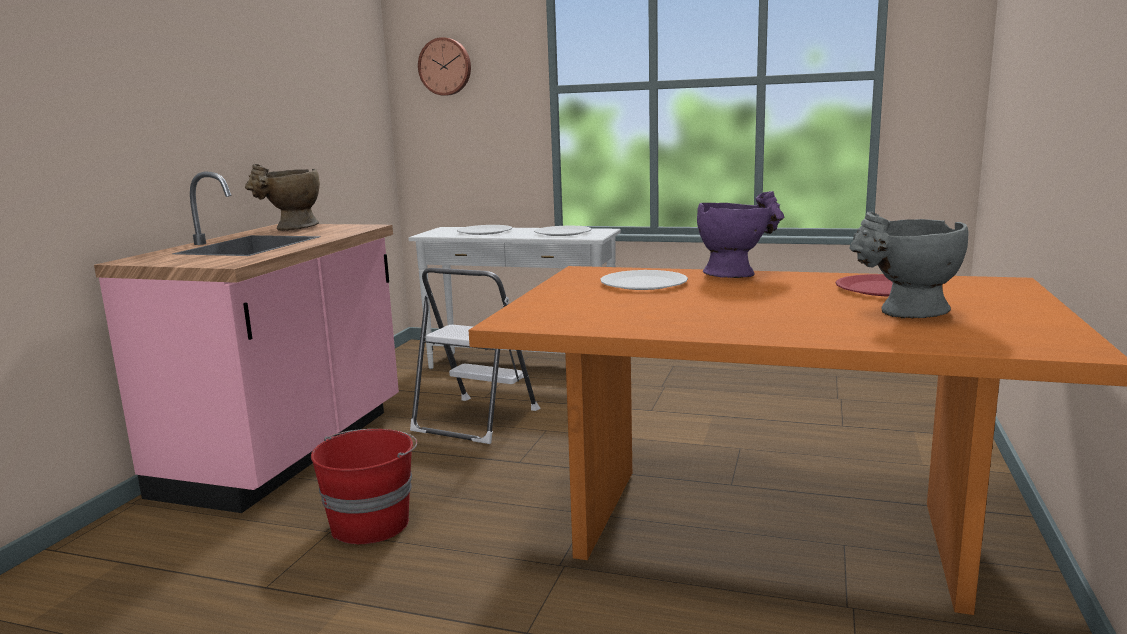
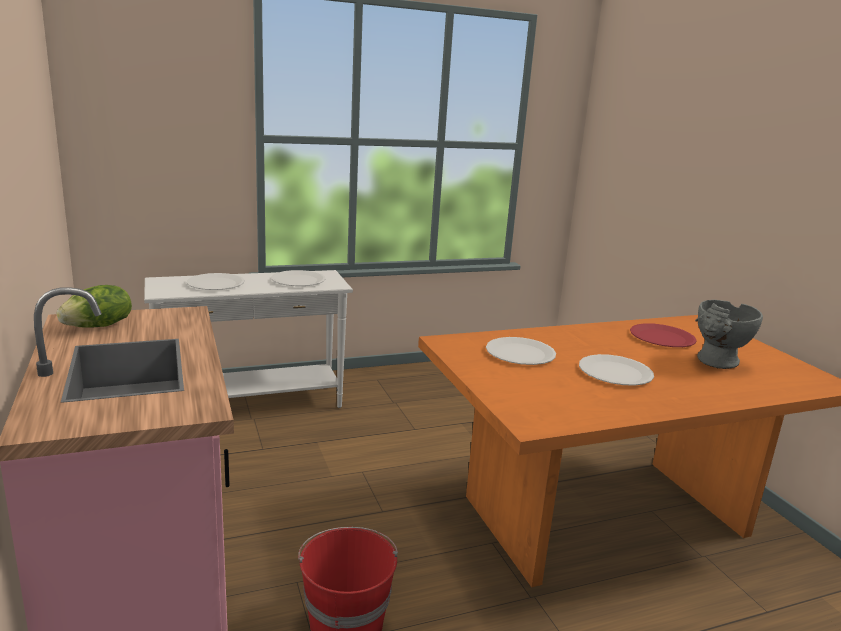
camera: 40 degrees left, 5 degrees up
beige vase [245,164,320,231] -> lettuce [57,285,132,328]
white step ladder [410,268,540,444] -> none
wall clock [418,37,471,96] -> none
purple vase [697,191,784,278] -> none
none -> white plate [579,354,654,386]

